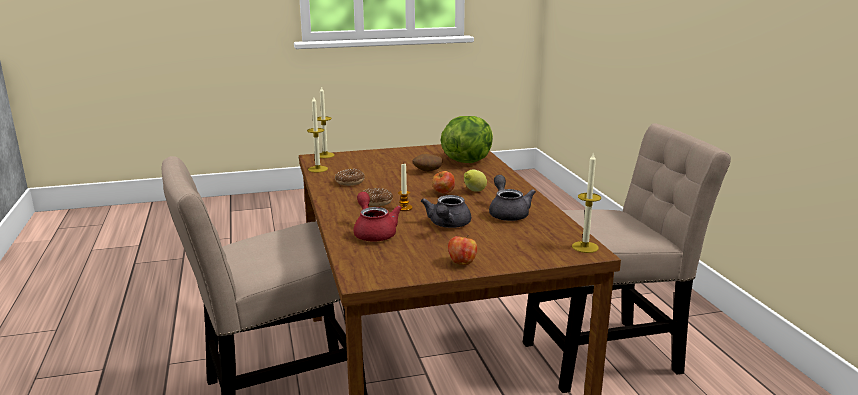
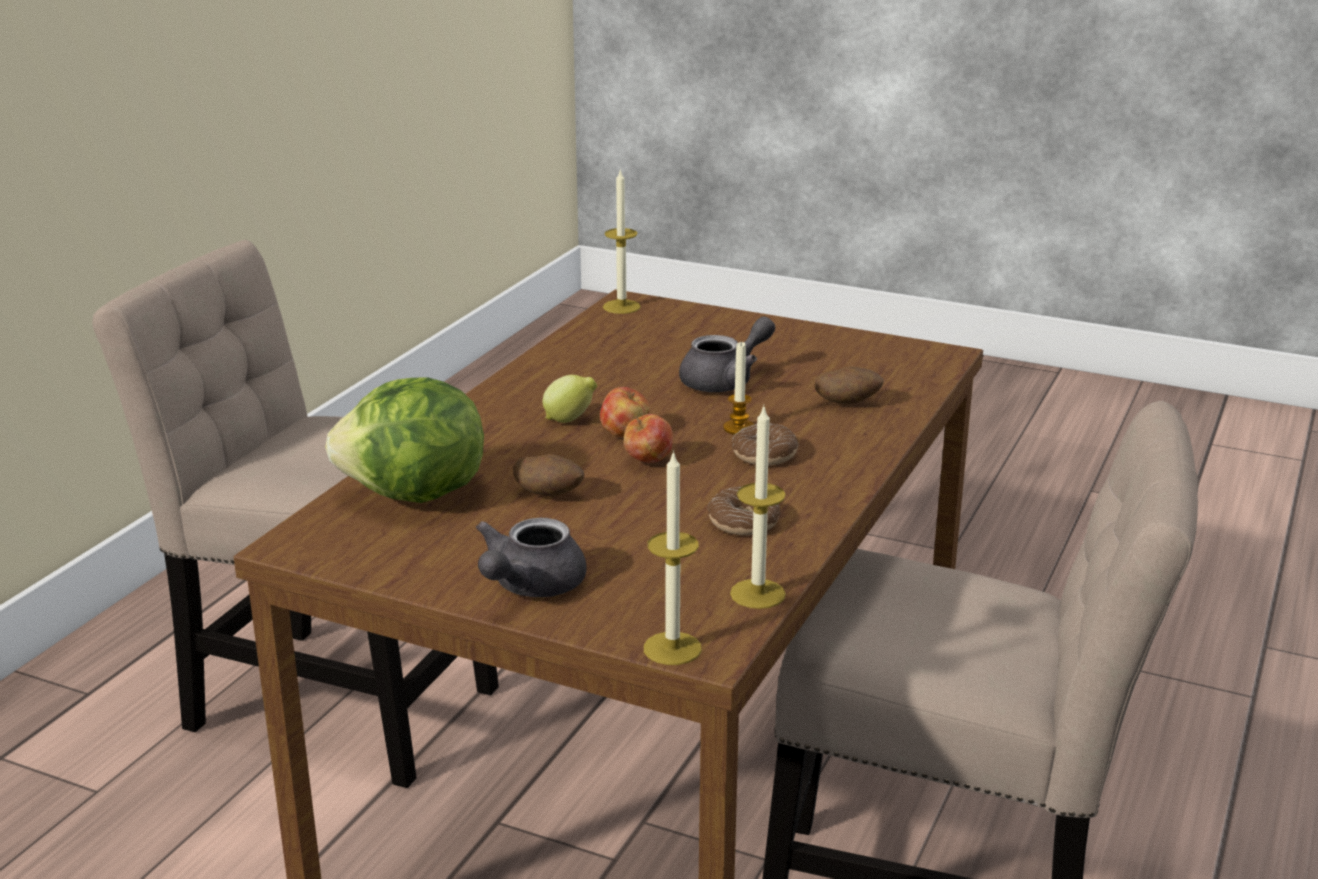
camera: 140 degrees left, 5 degrees up
red teapot [353,192,402,242] -> potato [815,366,884,404]
apple [448,234,477,265] -> apple moved to [624,414,673,463]
grey teapot [489,175,536,221] -> grey teapot moved to [476,518,587,597]

